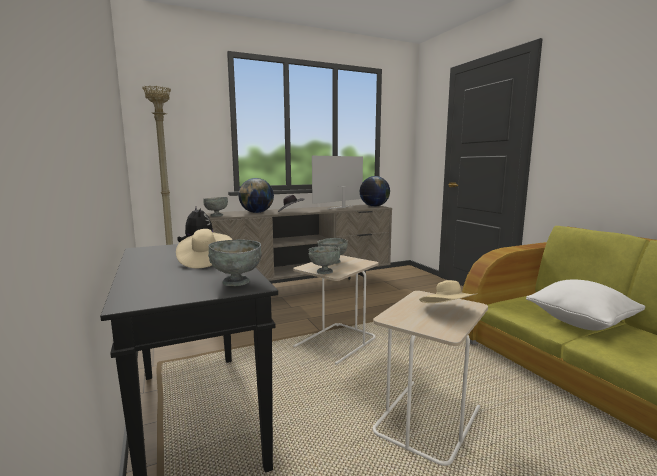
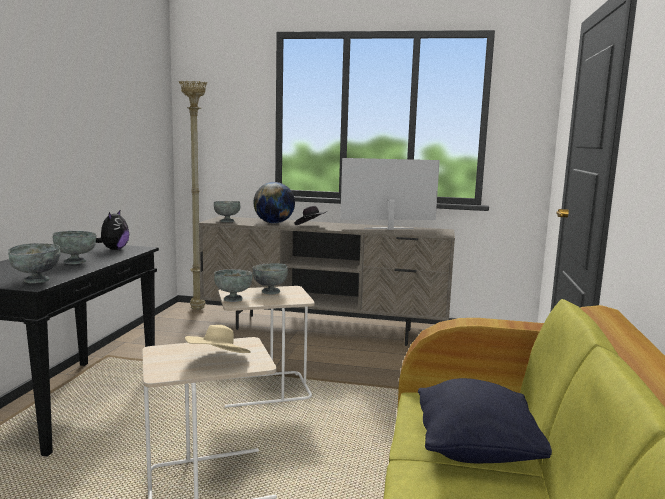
camera: 35 degrees right, 0 degrees up
beige hat [176,229,232,268] -> grey bowl [53,231,97,264]
globe [360,176,390,207] -> none
white pillow [526,280,645,330] -> black pillow [418,378,552,463]

